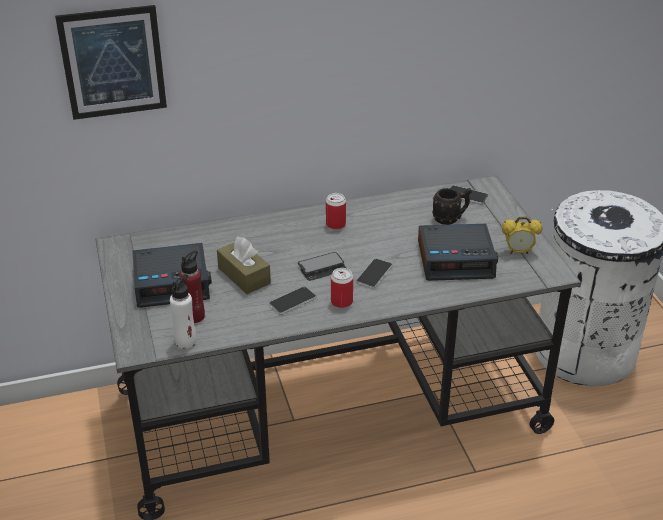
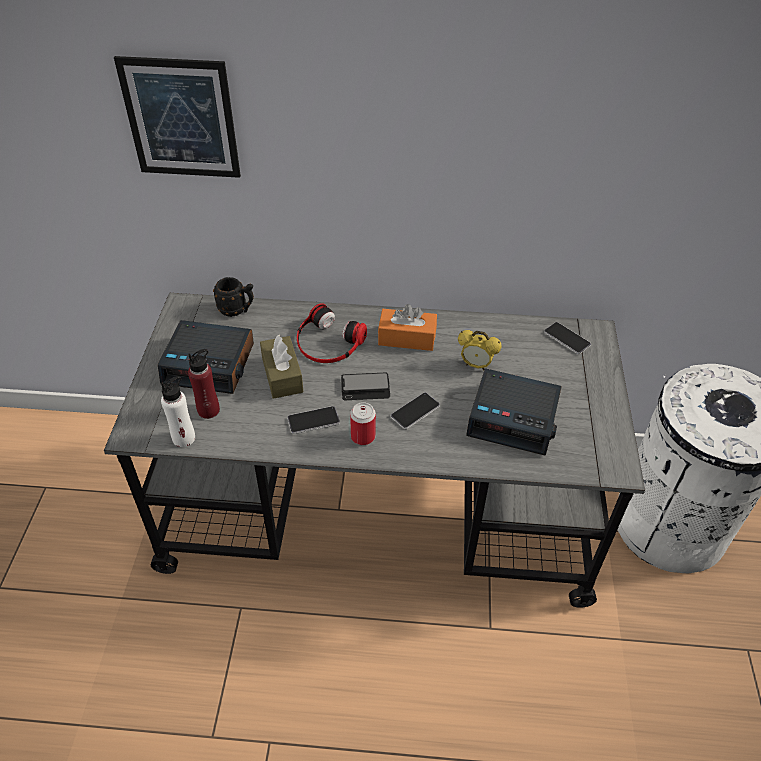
camera: 20 degrees right, 10 degrees up
can [326,193,346,230] -> orange tissue box [378,304,437,351]
black mug [432,188,472,225] -> black mug moved to [213,277,254,317]
alarm clock [502,217,542,254] -> alarm clock moved to [458,330,502,370]
none -> headphones [297,303,367,363]

